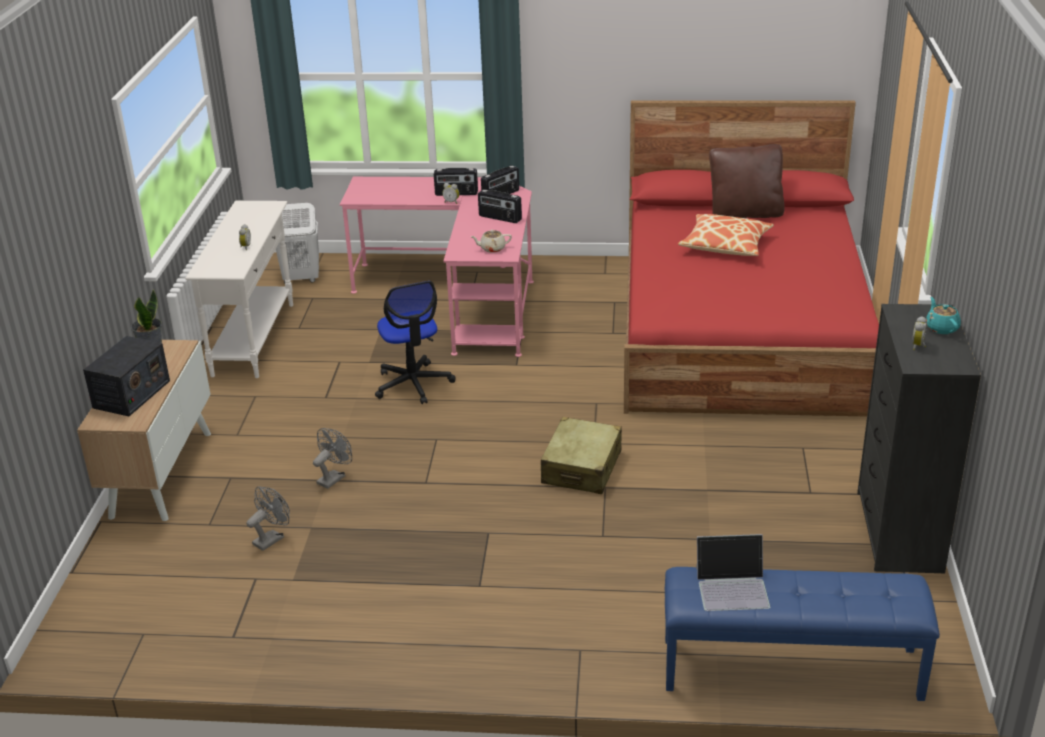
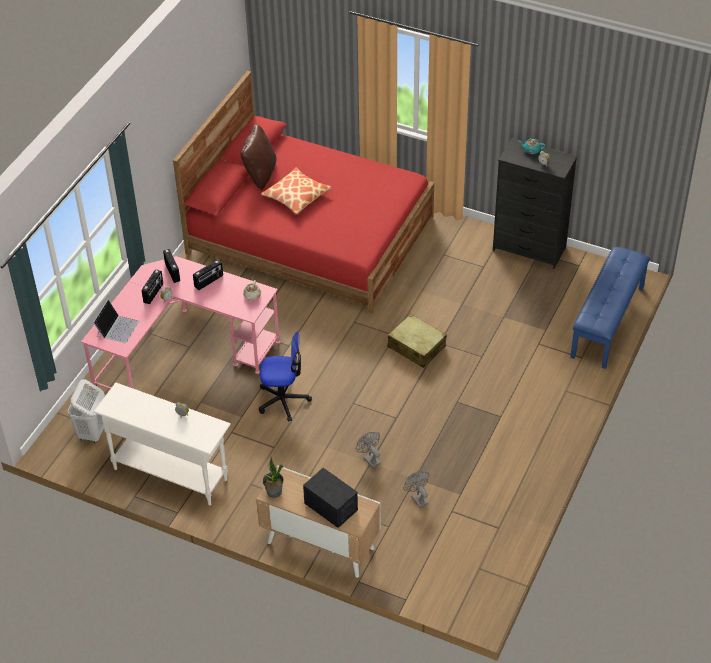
camera: 70 degrees left, 15 degrees up
laptop [696,534,770,611] -> laptop moved to [93,299,139,343]

